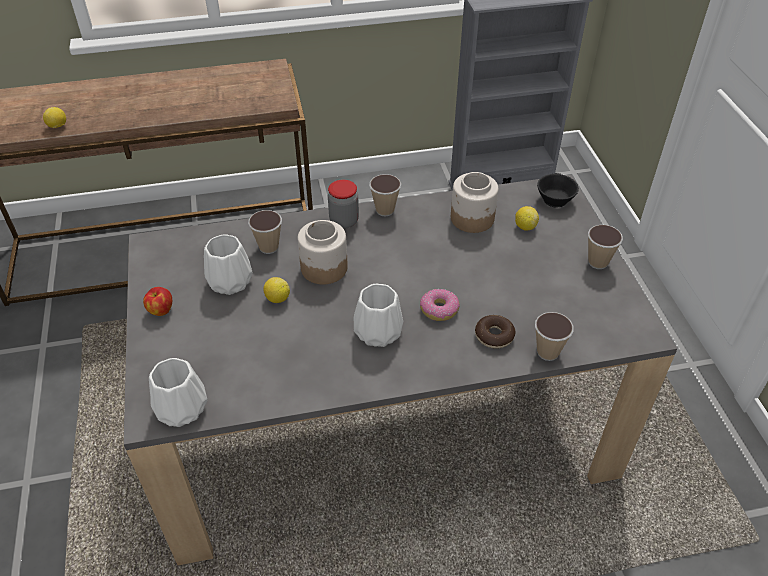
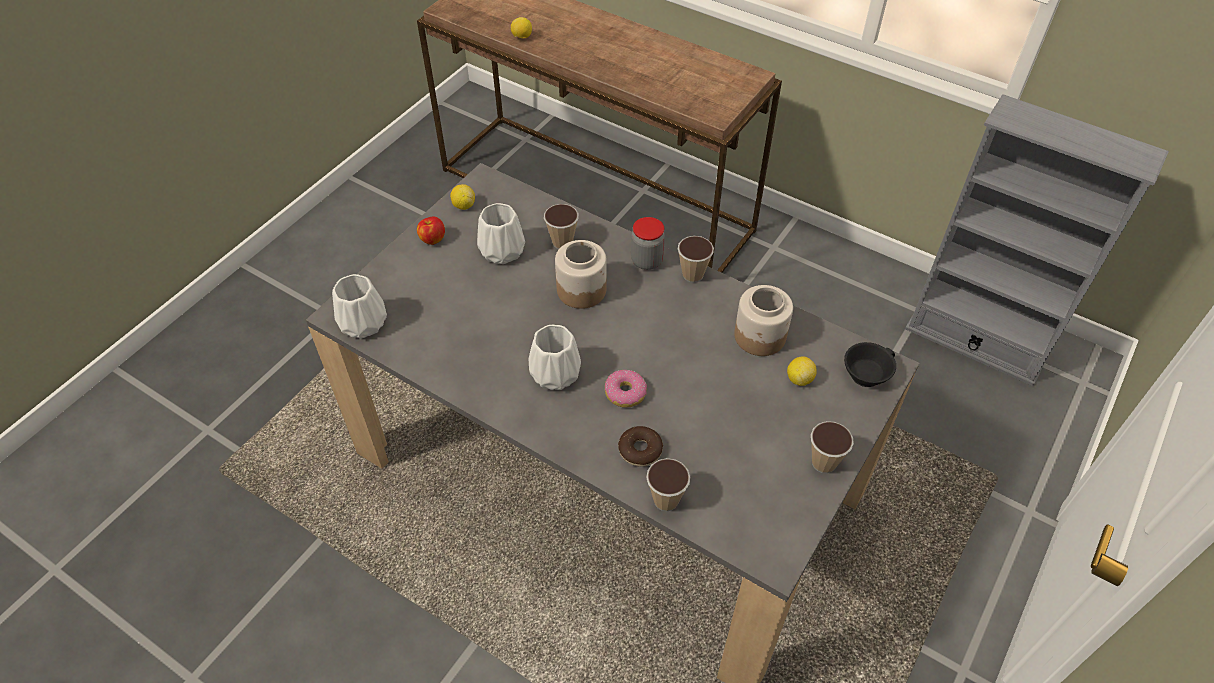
camera: 45 degrees right, 5 degrees up
lemon [263,277,290,303] -> lemon moved to [450,184,475,210]

